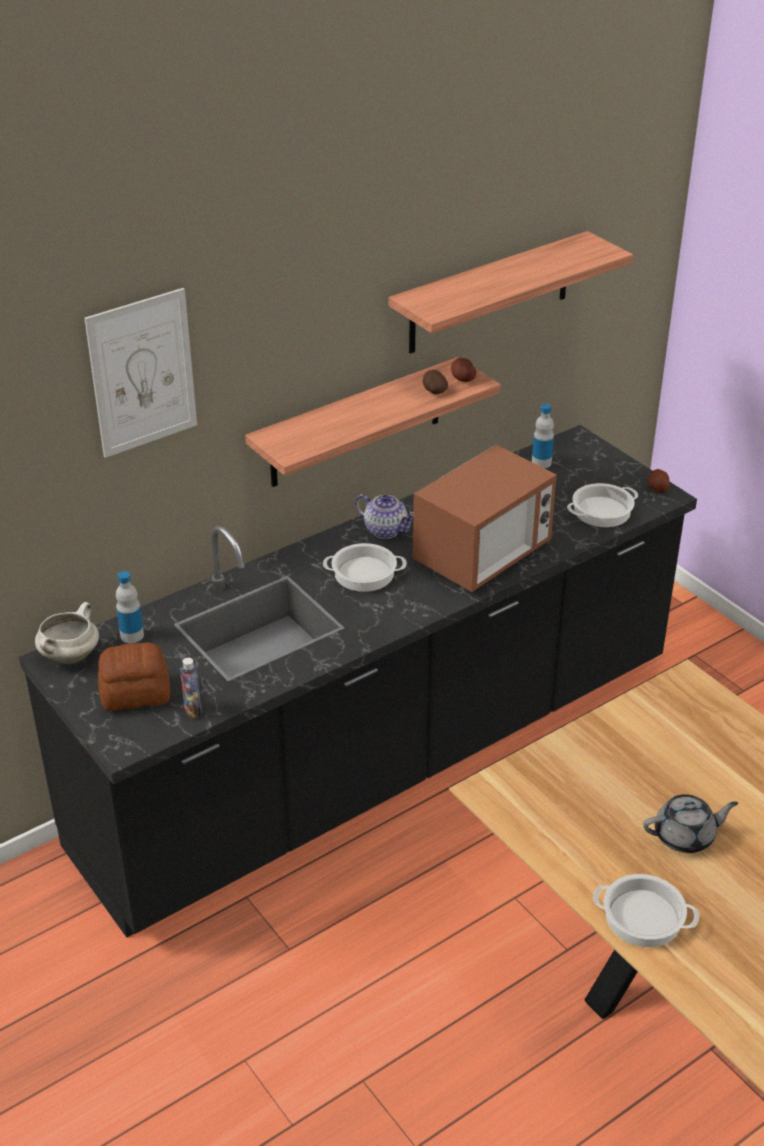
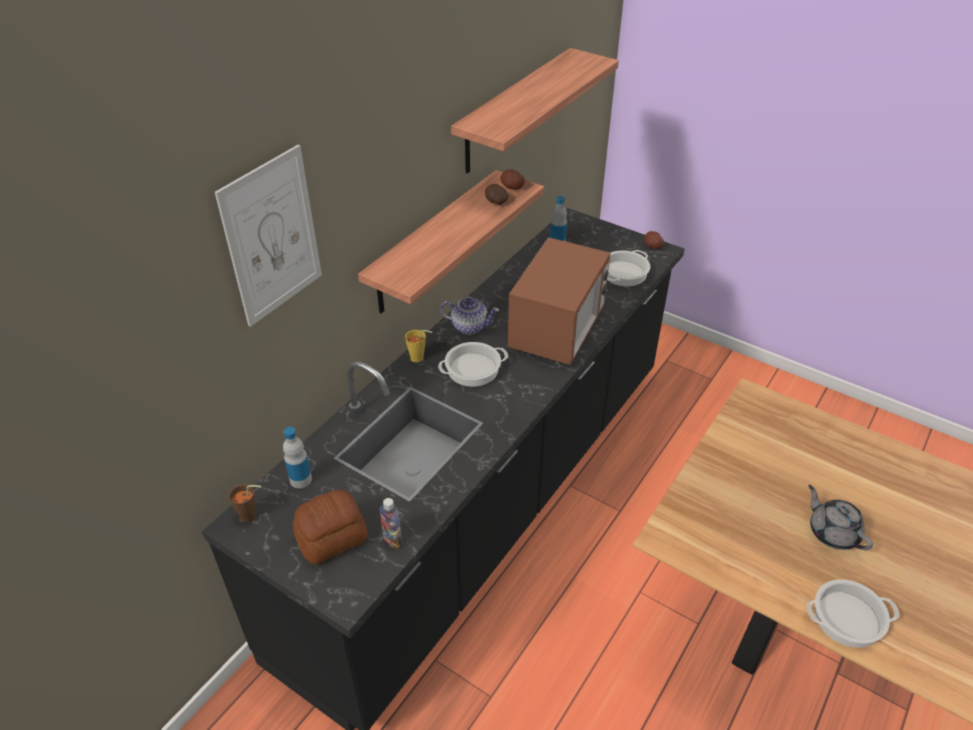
camera: 20 degrees left, 5 degrees up
white cooking pot [35,602,99,664] -> brown cup [228,484,261,522]
grey teapot [643,794,738,853] -> grey teapot turned 90 degrees counterclockwise [808,485,873,550]
none -> yellow cup [405,330,432,362]

